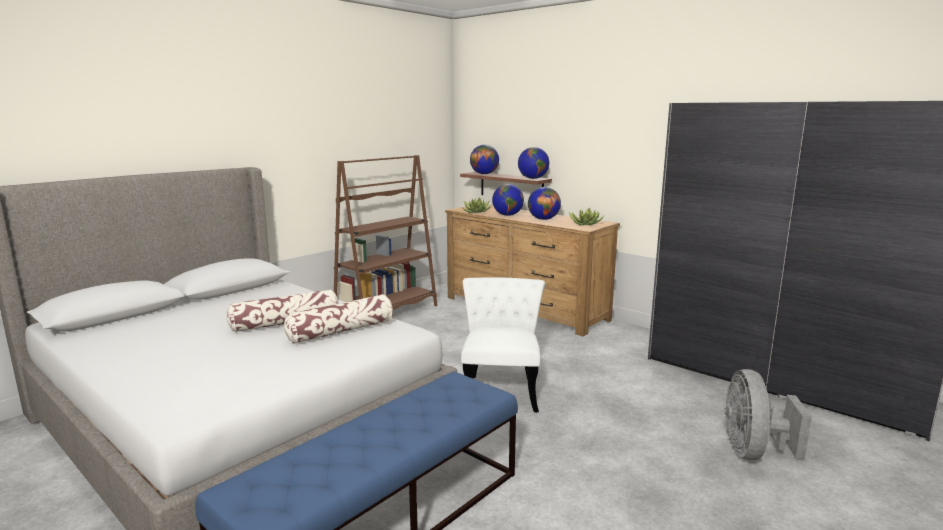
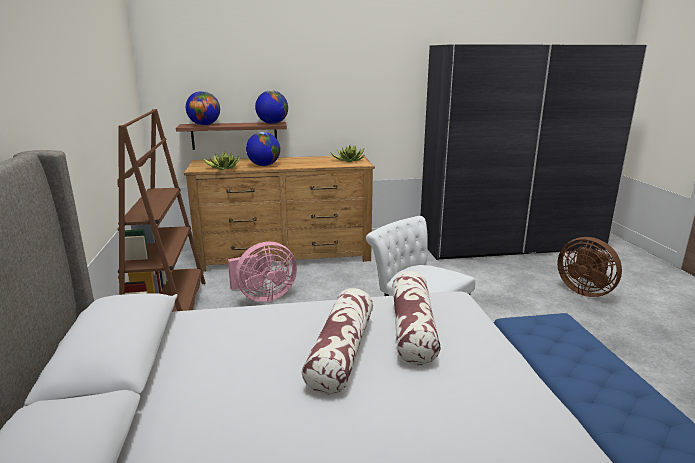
camera: 50 degrees left, 5 degrees up
globe [528,187,561,220] -> none
grey fan [725,369,812,460] -> brown fan [557,237,622,297]
none -> pink fan [228,242,297,302]

